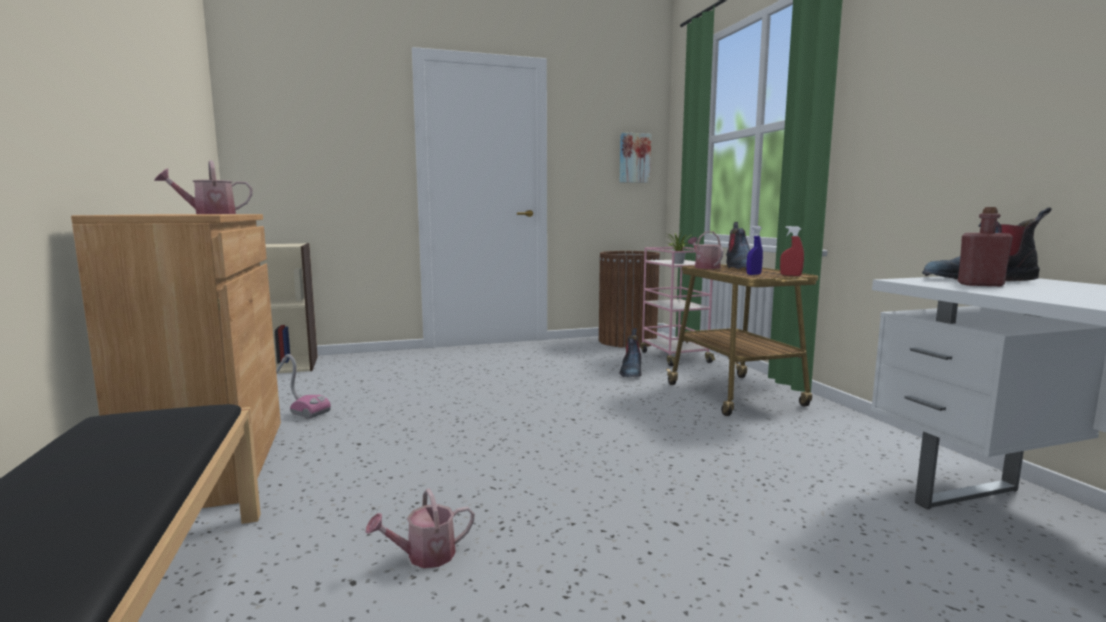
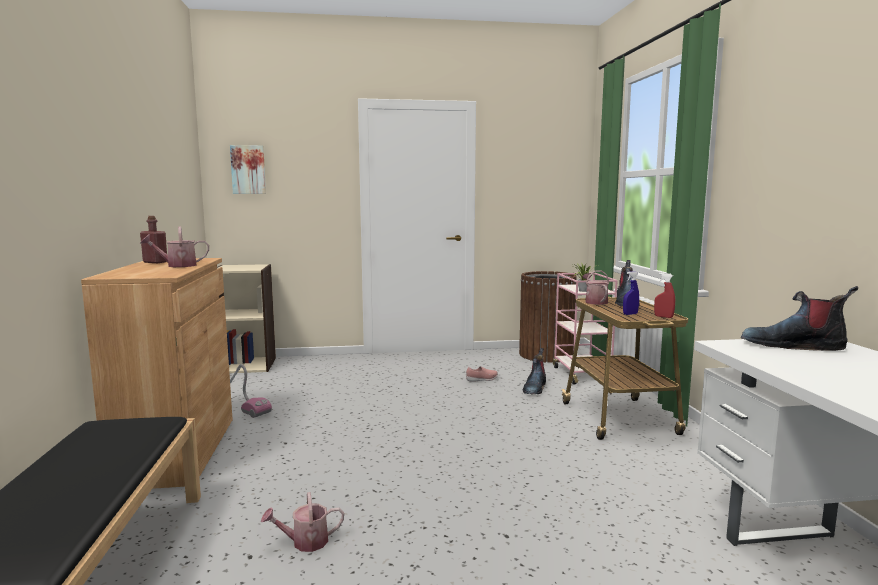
camera: 10 degrees right, 0 degrees up
picture [620,132,651,183] -> picture moved to [230,145,266,194]
red bottle [958,207,1013,286] -> red bottle moved to [140,216,167,263]
none -> pink shoe [466,366,498,382]

